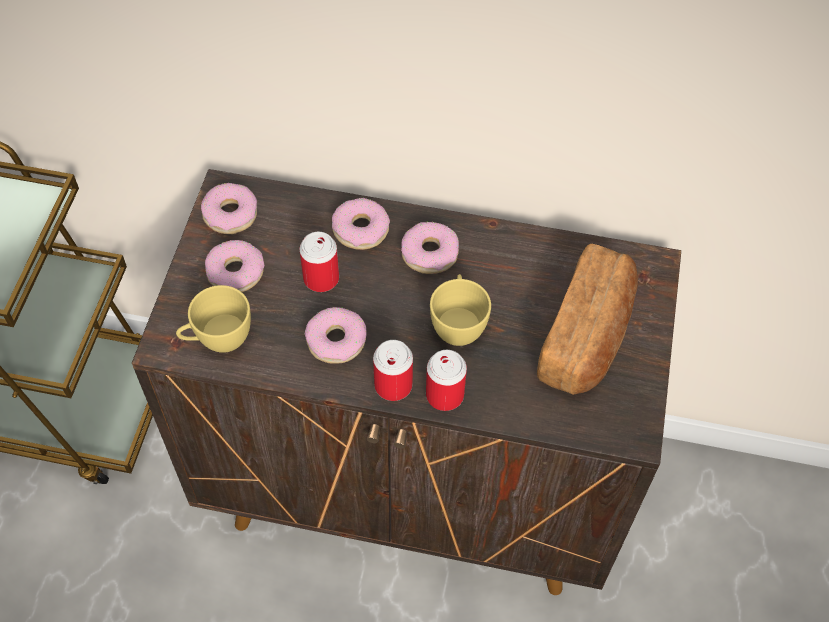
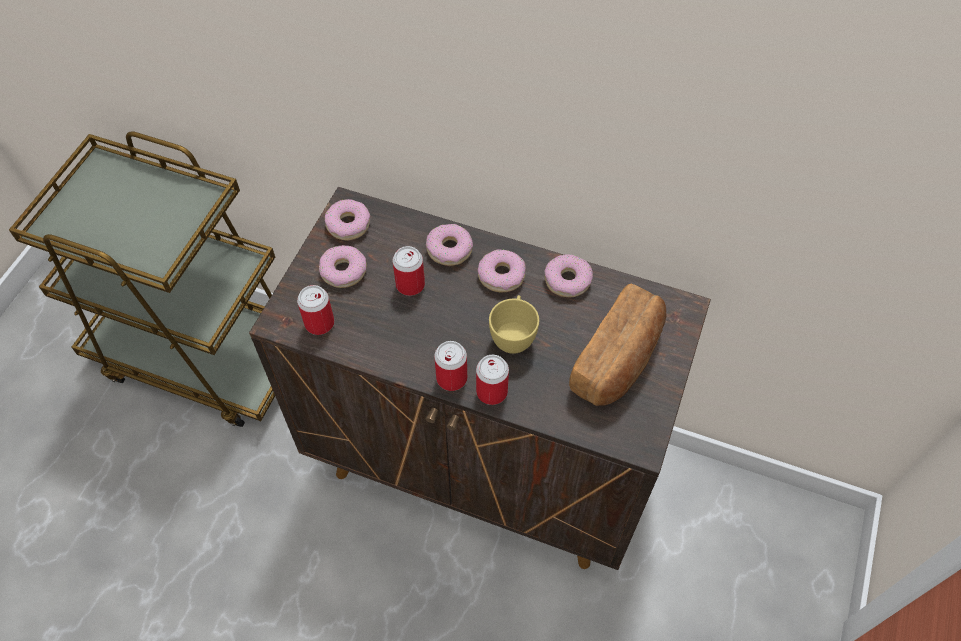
camera: 10 degrees right, 0 degrees up
yellow cup [176,285,251,353] -> can [297,285,334,335]
donut [305,307,367,363] -> donut moved to [544,254,593,297]

